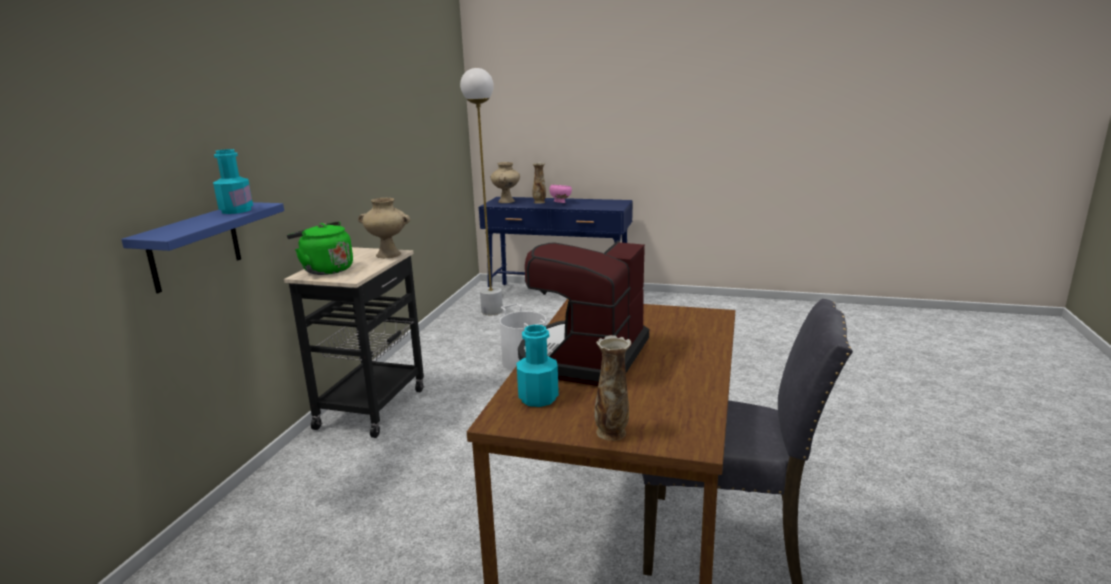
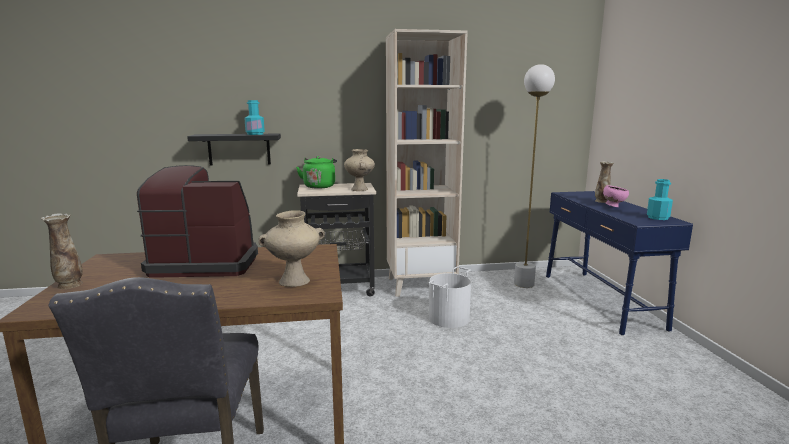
camera: 65 degrees right, 5 degrees down
blue shelf [121,202,284,293] -> black shelf [187,134,281,166]
beige vase [491,162,520,203] -> beige vase moved to [258,210,325,287]
turquoise bottle [517,325,559,407] -> turquoise bottle moved to [647,179,673,220]
none -> beige bookcase [386,29,468,297]

